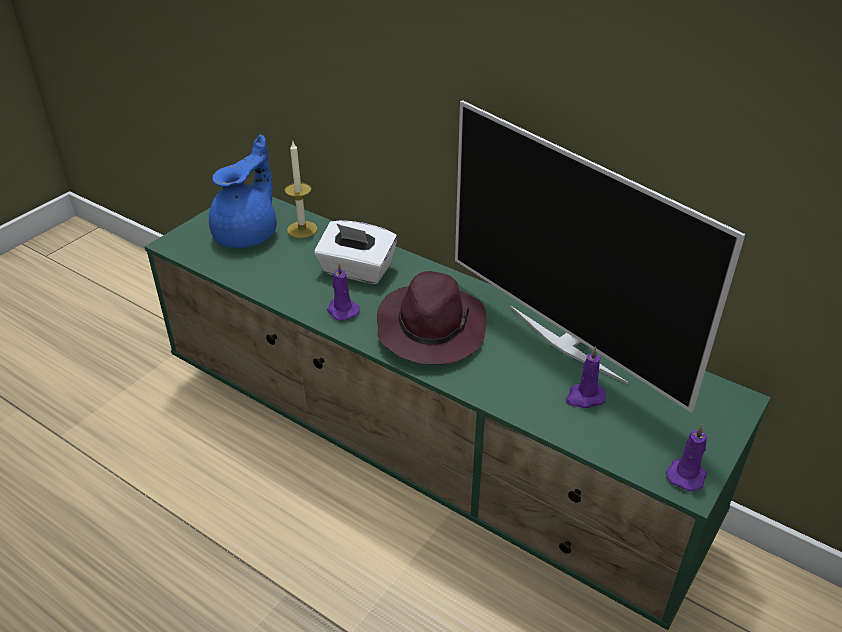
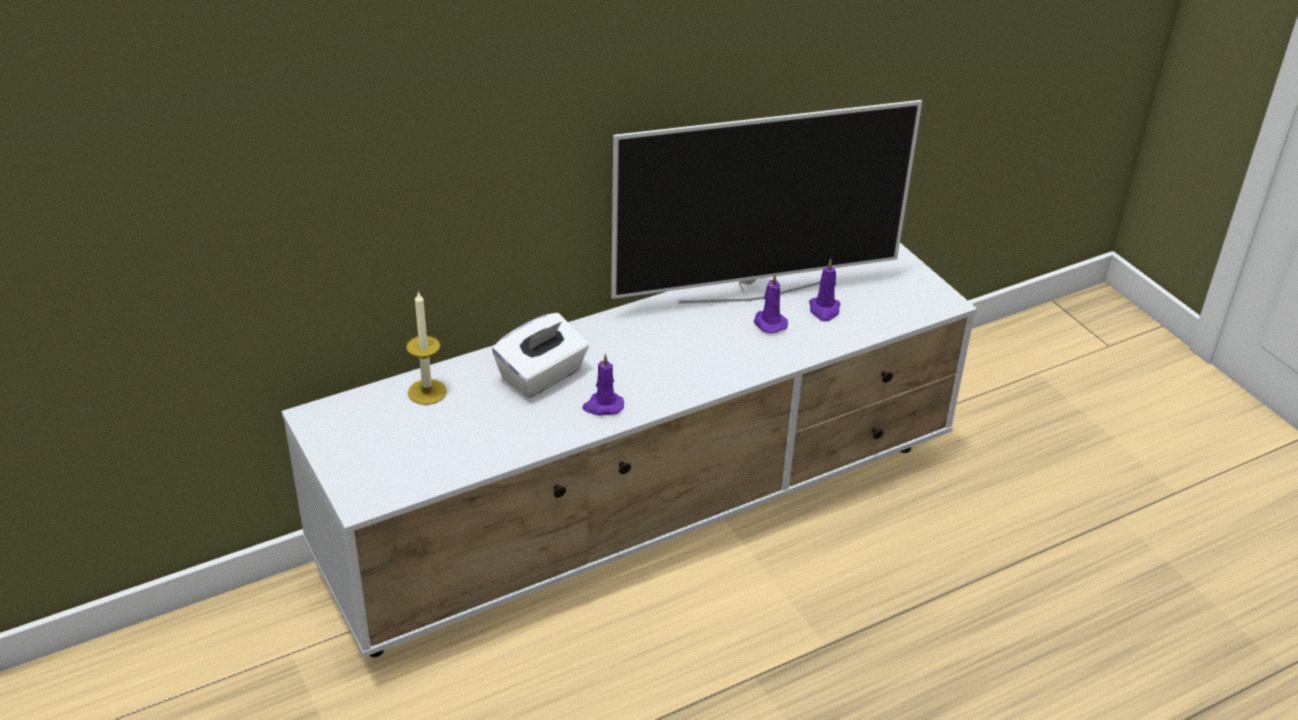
camera: 65 degrees left, 0 degrees up
green tv stand [145,197,771,630] -> white tv stand [281,243,977,657]
blue teapot [209,135,277,248] -> none
purple hat [377,271,487,364] -> none
purple candle [666,424,707,491] -> purple candle moved to [753,274,788,334]

